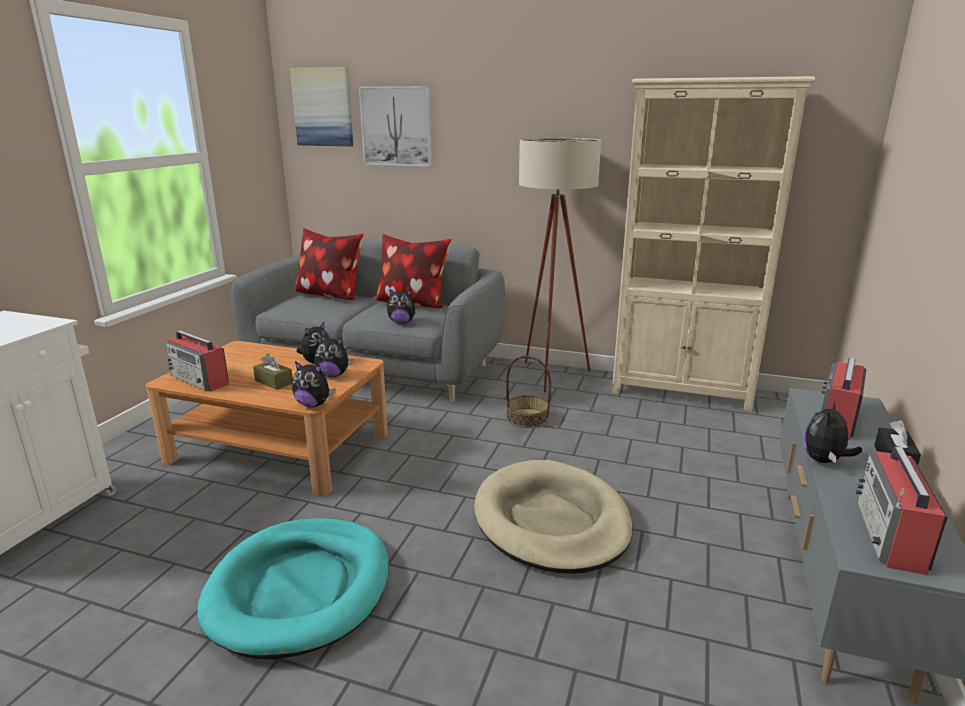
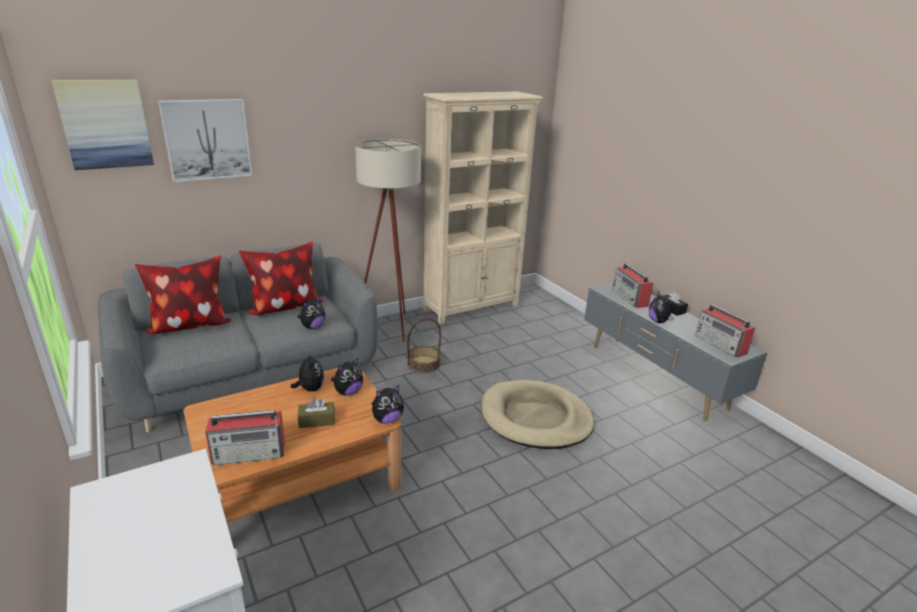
camera: 50 degrees left, 5 degrees up
turquoise dog bed [197,518,389,660] -> none

